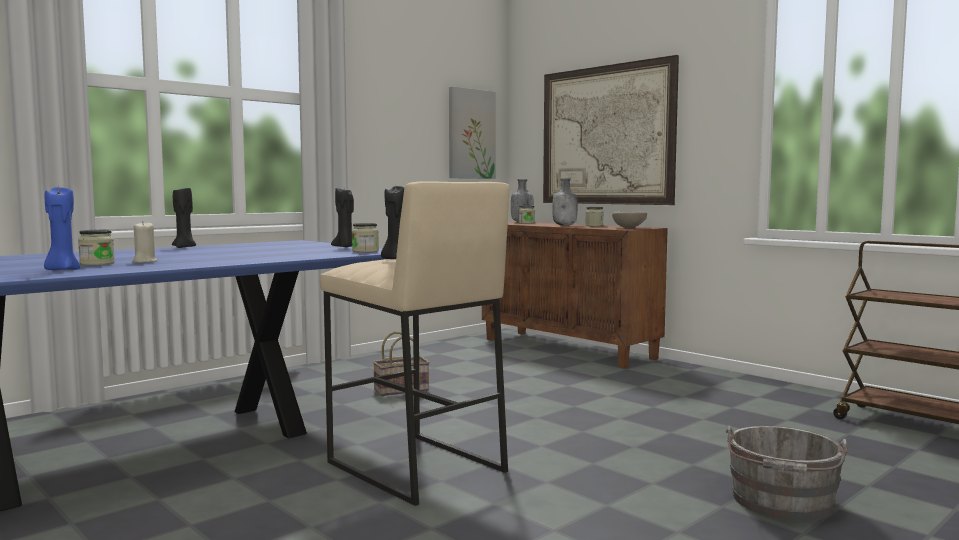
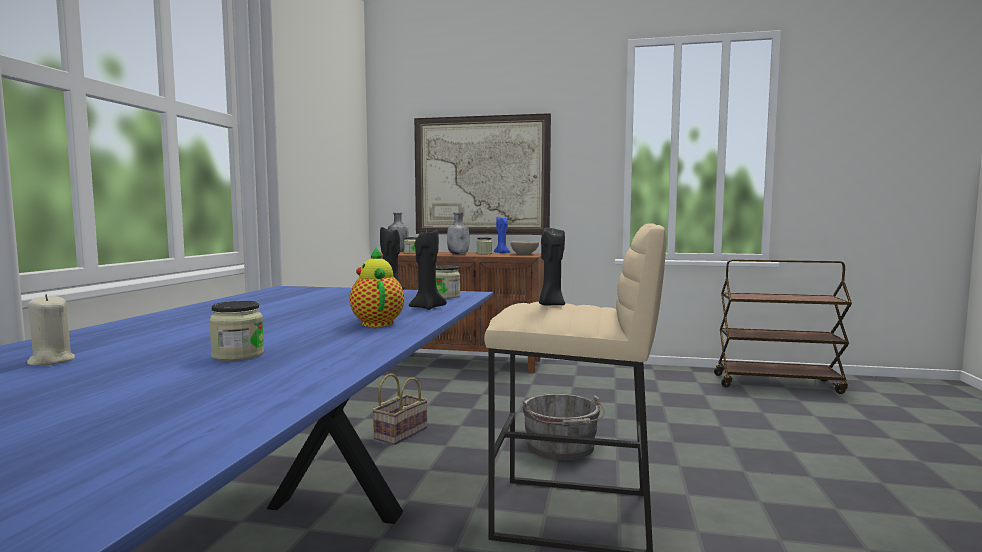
camera: 35 degrees left, 0 degrees up
blue candle [44,185,80,270] -> blue candle moved to [494,217,511,253]
beige candle [132,221,158,263] -> beige candle moved to [27,294,75,366]
black candle [172,188,196,248] -> black candle moved to [409,229,447,310]
picture [449,87,496,179] -> none
grey bucket [725,425,848,521] -> grey bucket moved to [522,394,605,460]
none -> teapot [350,247,404,327]

